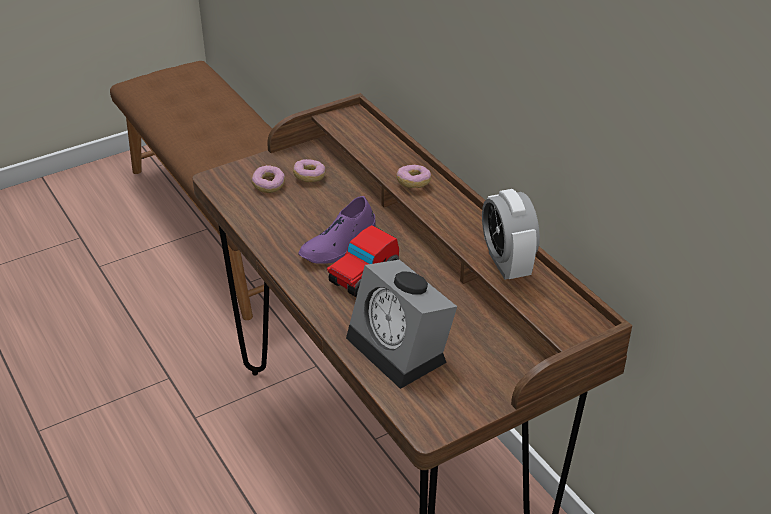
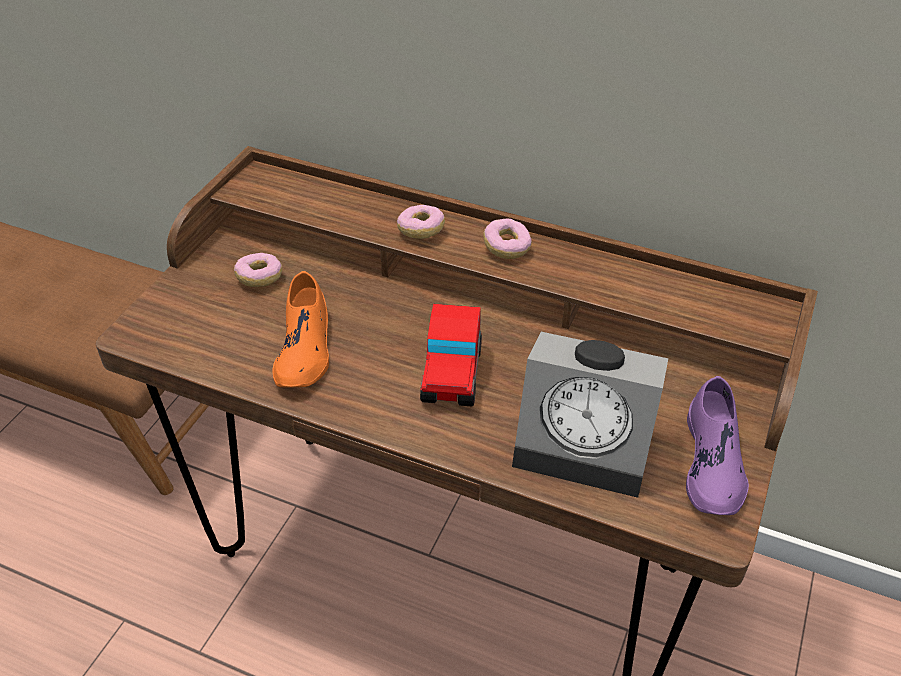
camera: 35 degrees left, 5 degrees up
donut [252,165,285,193] -> donut moved to [483,218,532,259]
purple shoe [298,196,376,264] -> purple shoe moved to [686,376,749,515]
alarm clock [482,189,540,279] -> none
none -> orange shoe [273,271,329,387]

